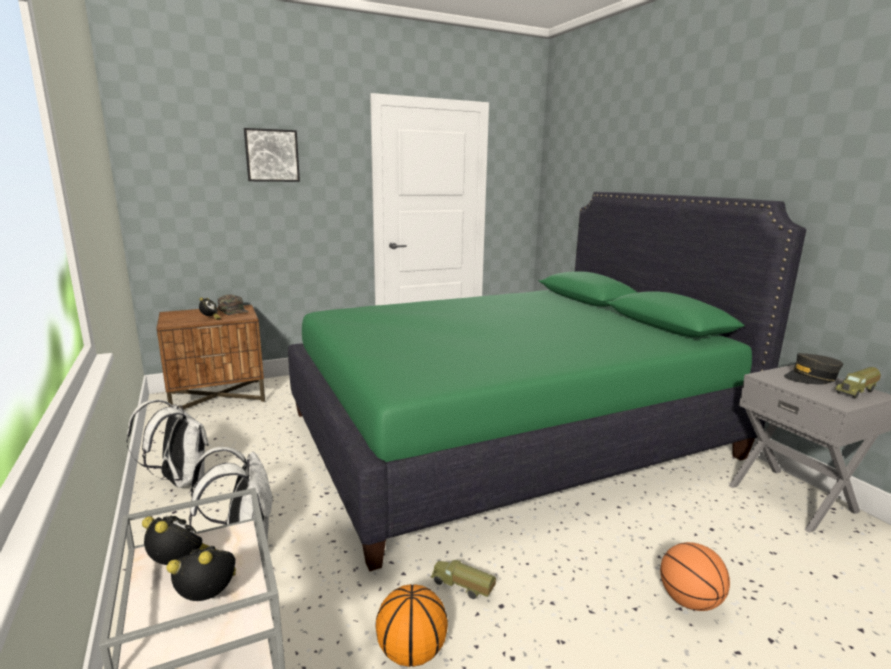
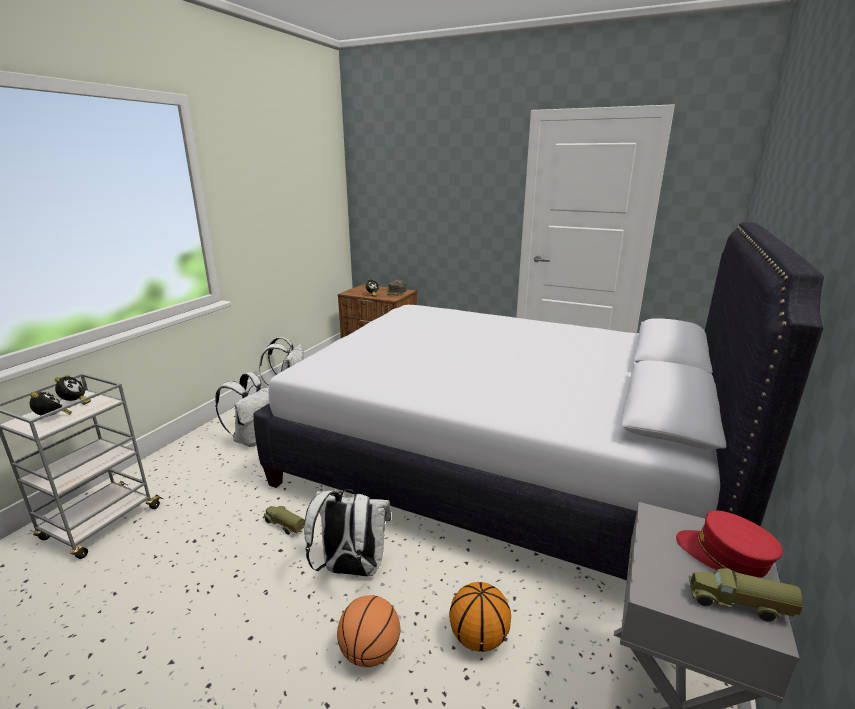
camera: 50 degrees right, 5 degrees up
picture [244,128,300,182] -> none
green bed [288,192,806,572] -> white bed [253,222,824,580]
basketball [375,584,448,667] -> basketball moved to [449,582,511,652]
toy truck [431,560,496,599] -> toy truck turned 45 degrees counterclockwise [263,506,305,535]
grey cap [784,353,843,385] -> red cap [676,511,783,578]
none -> white backpack [304,489,391,577]

